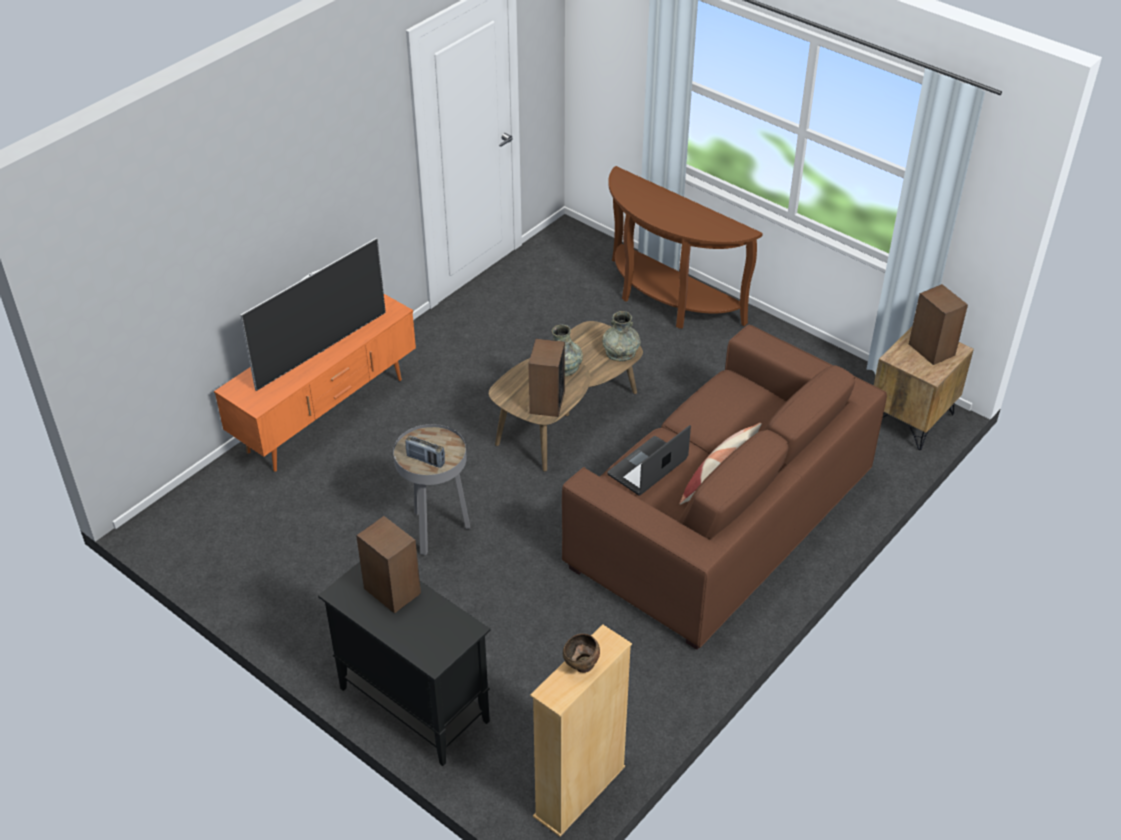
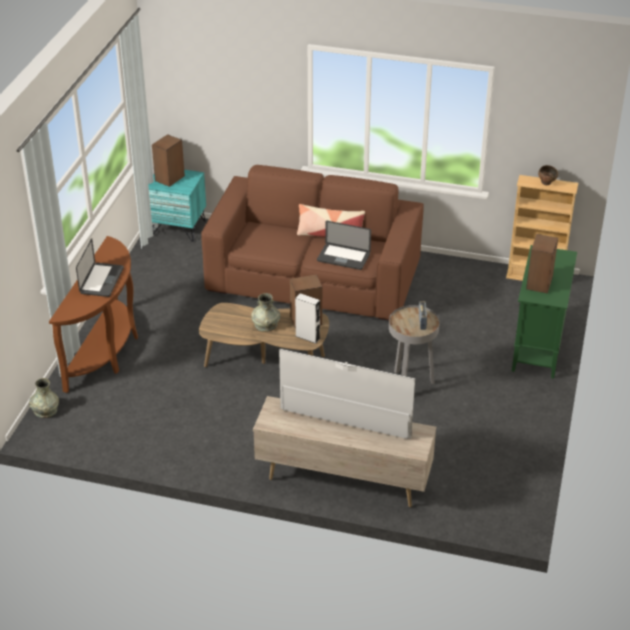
camera: 115 degrees left, 5 degrees down
orange tv stand [214,294,416,472] -> beige tv stand [253,396,436,507]
black cabinet [318,562,490,766] -> green cabinet [512,245,577,379]
grey vase [602,311,641,361] -> grey vase moved to [29,378,59,418]
brown nightstand [874,327,974,450] -> turquoise nightstand [148,170,206,242]
none -> laptop [76,238,124,297]
none -> grey speaker [295,293,320,344]

